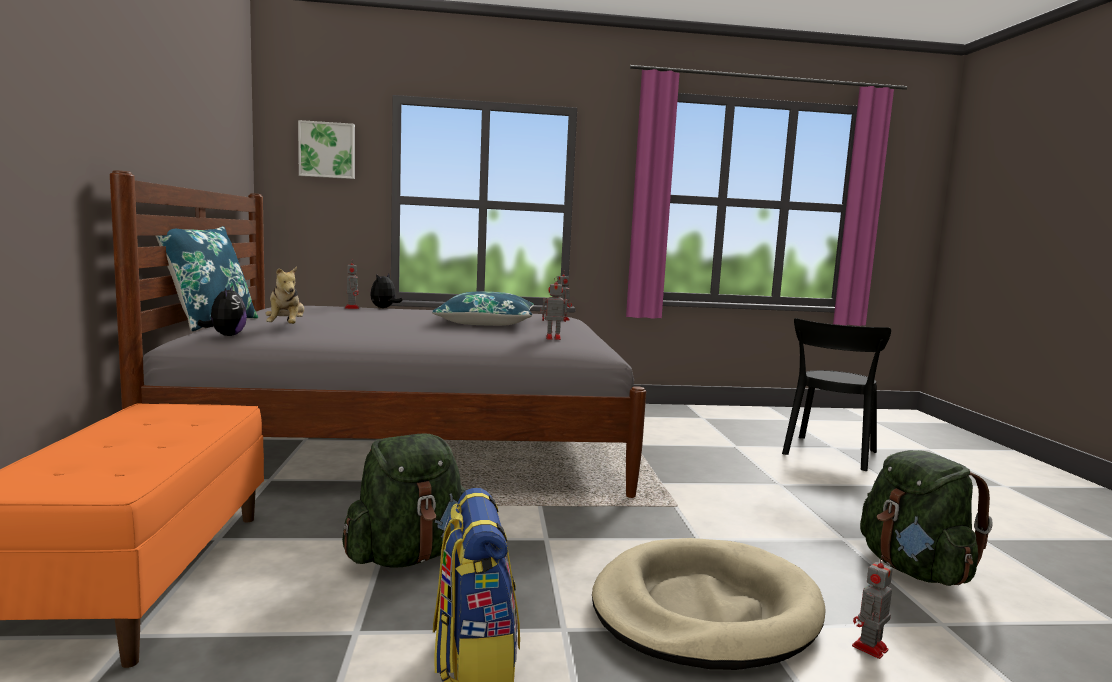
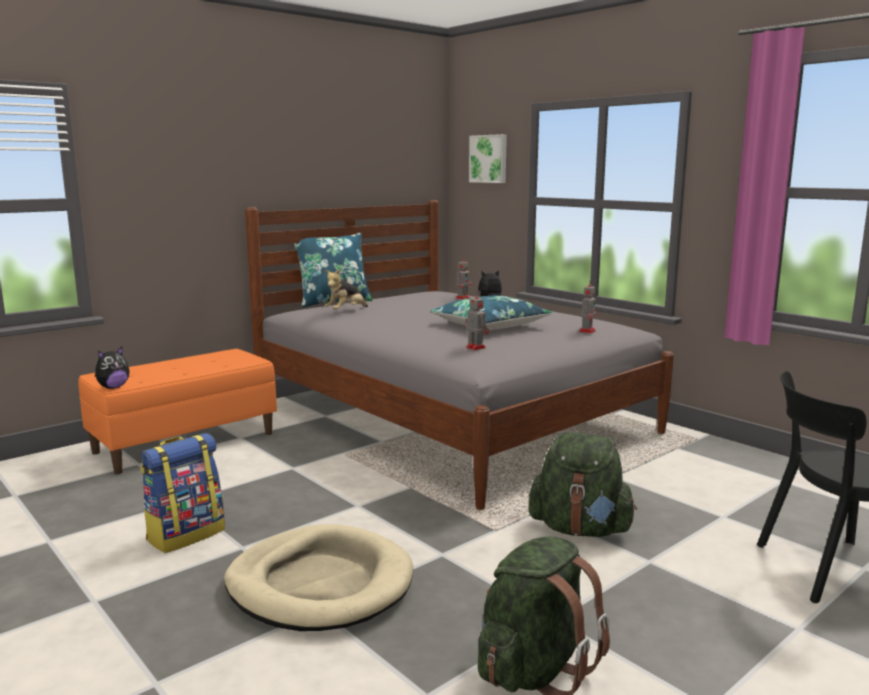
camera: 55 degrees right, 5 degrees up
plush toy [197,286,247,336] -> plush toy moved to [95,347,129,389]
green backpack [342,434,466,568] -> green backpack moved to [529,432,637,537]
toy robot [852,555,893,659] -> none

